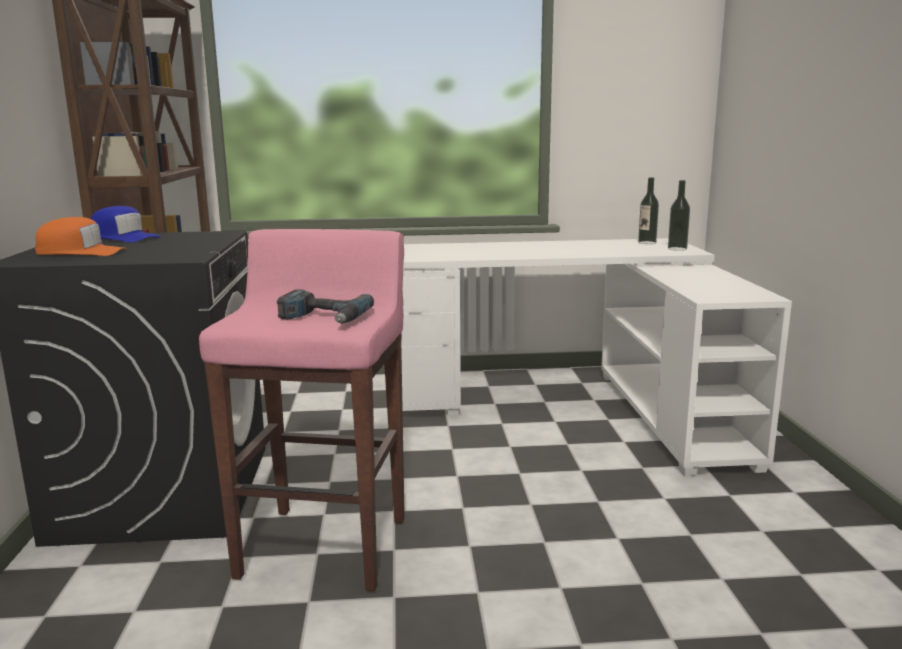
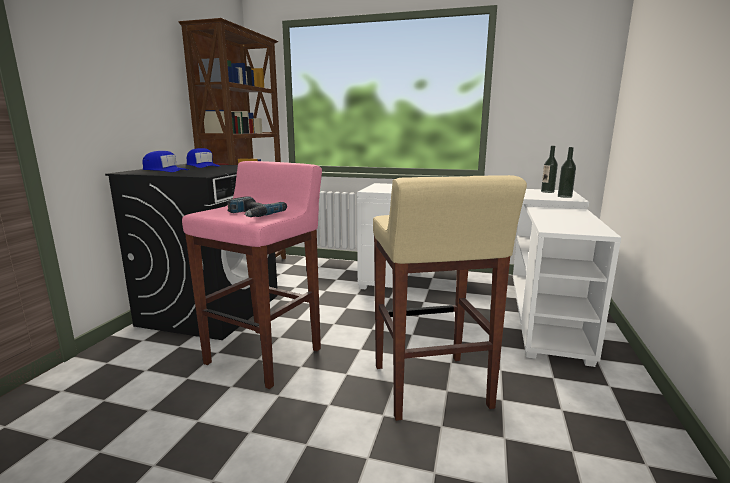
camera: 20 degrees right, 0 degrees up
orange cap [35,217,127,256] -> blue cap [143,151,189,172]
none -> beige stool [373,175,527,421]

